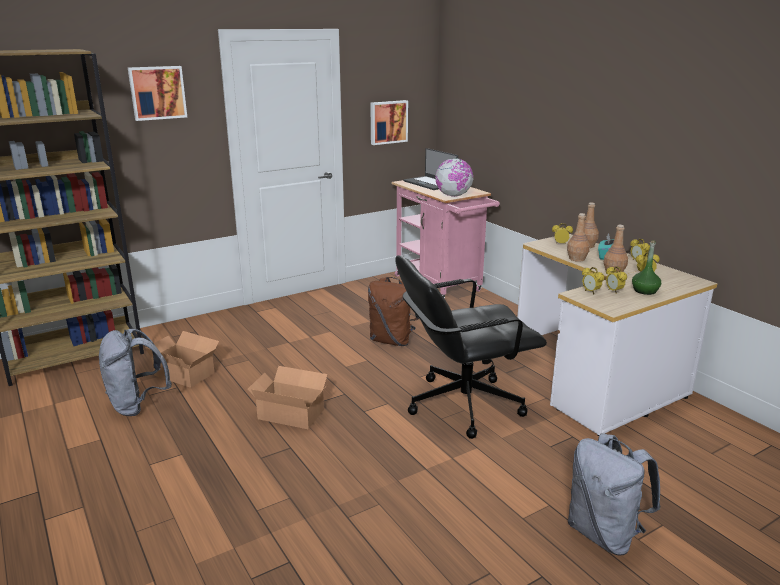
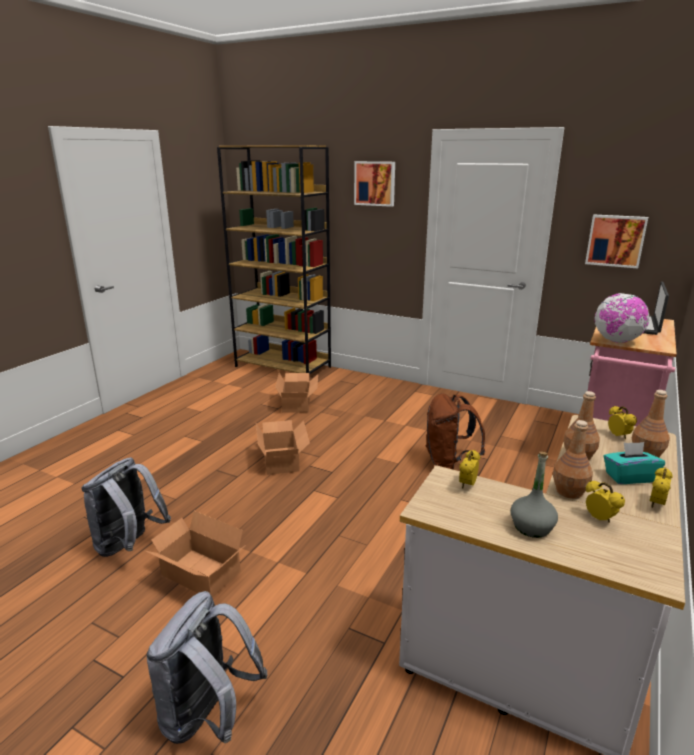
camera: 60 degrees right, 0 degrees up
grey backpack [99,329,172,416] -> grey backpack moved to [82,457,171,557]
black office chair [395,255,547,439] -> none
alarm clock [606,266,627,294] -> none
green bottle [632,241,661,295] -> grey bottle [510,452,558,538]
none -> cardboard box [146,511,246,598]

